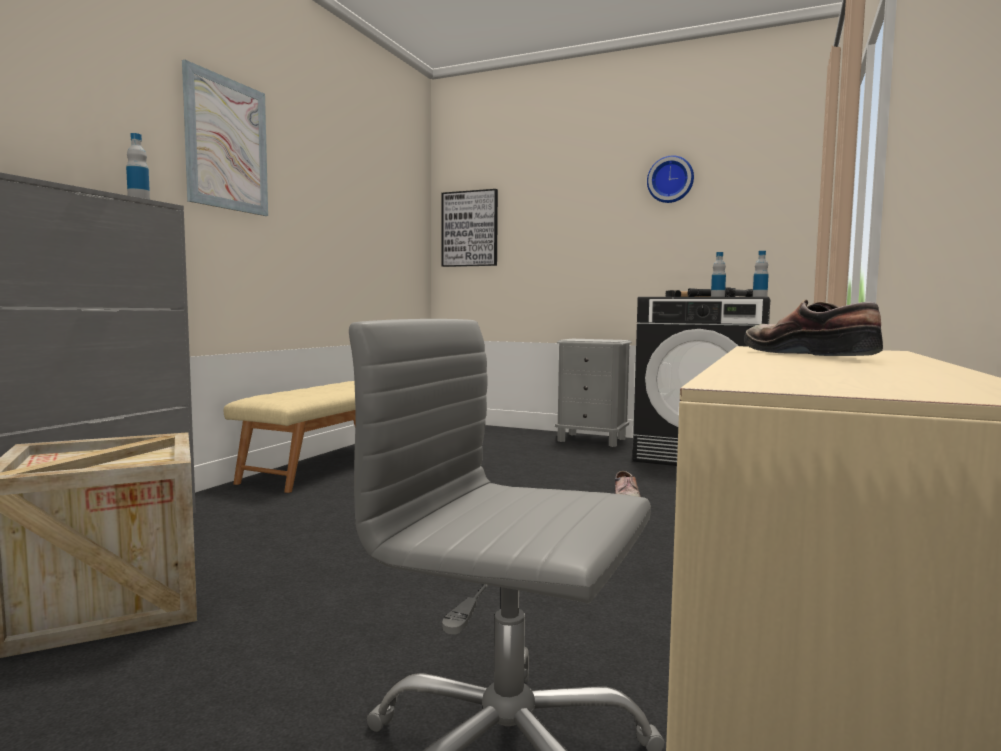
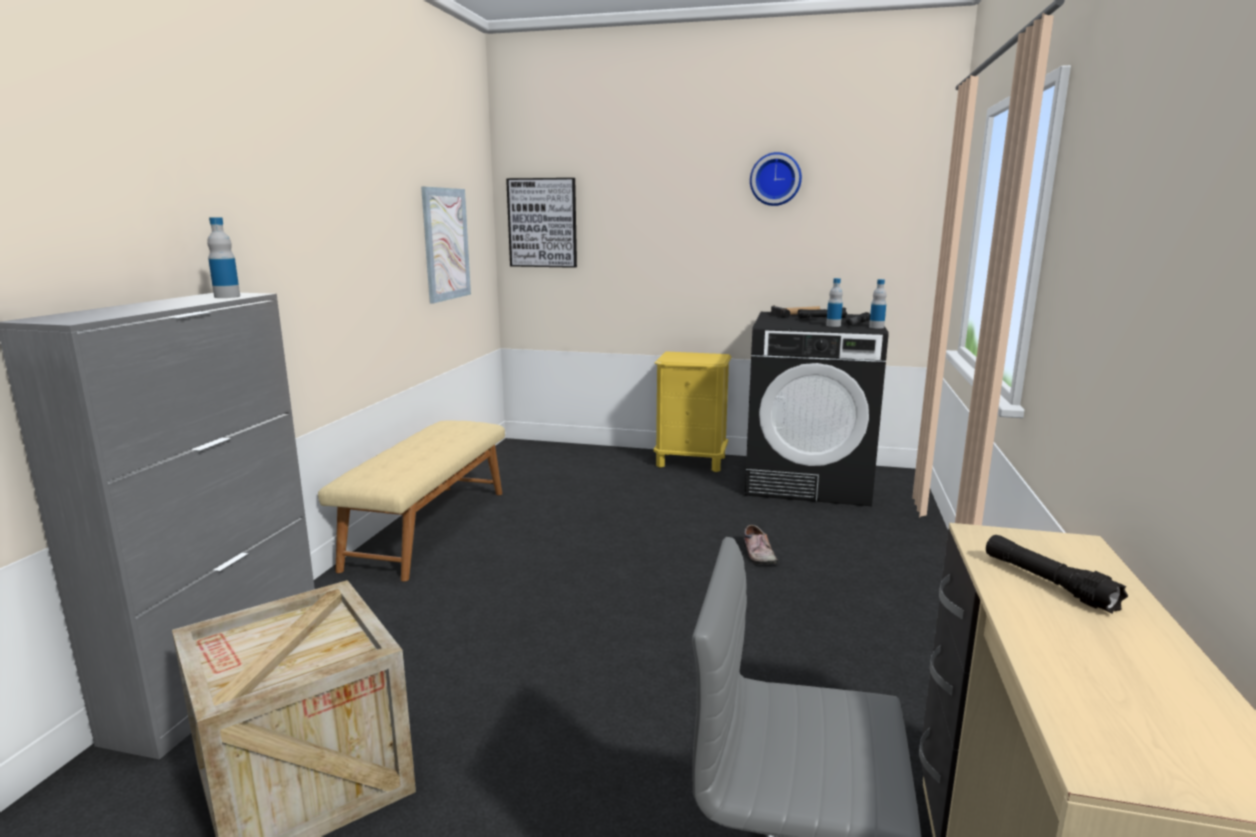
camera: 10 degrees left, 10 degrees up
picture [182,60,268,216] -> picture moved to [421,187,471,304]
grey nightstand [555,339,632,447] -> yellow nightstand [653,351,731,472]
shoe [744,300,883,356] -> black flashlight [986,535,1128,614]

